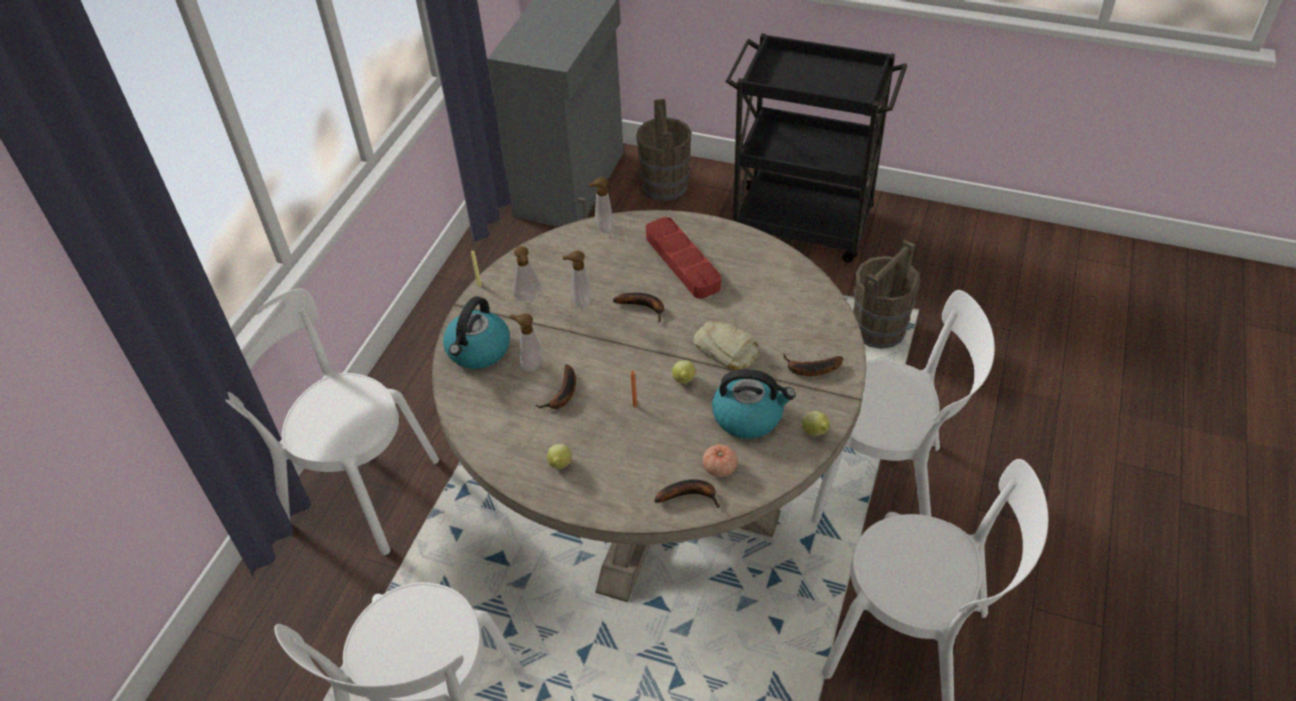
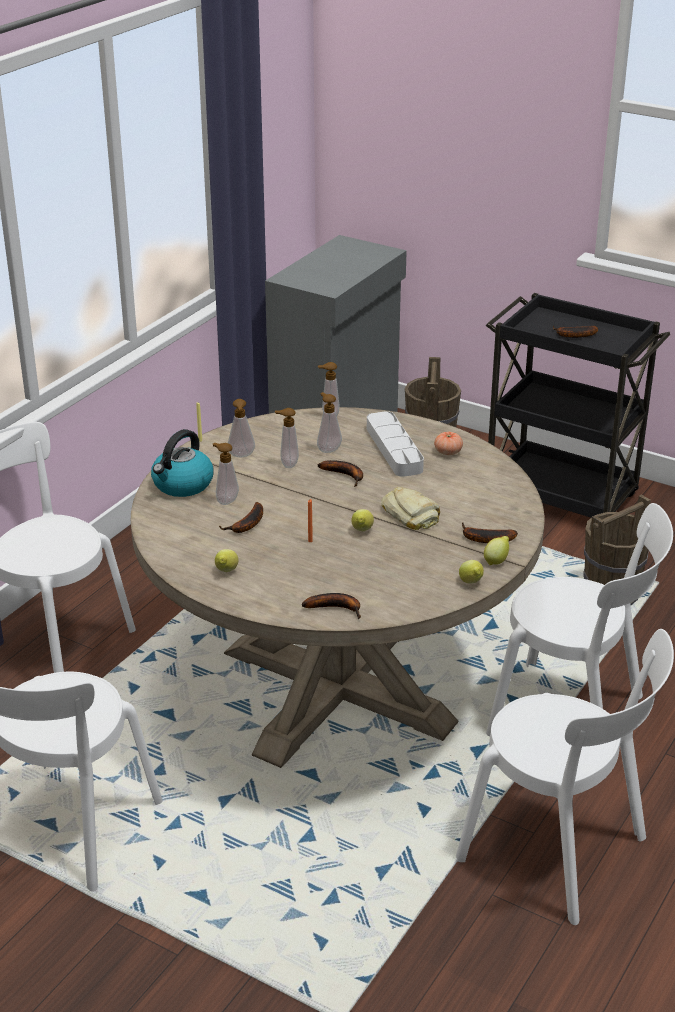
camera: 10 degrees right, 15 degrees down
red tray [646,217,721,299] -> grey tray [367,411,424,477]
tomato [703,444,738,477] -> tomato moved to [434,432,463,455]
kettle [712,369,796,439] -> none
none -> soap dispenser [317,392,342,453]
none -> lemon [484,536,509,565]
none -> banana [553,325,598,338]

